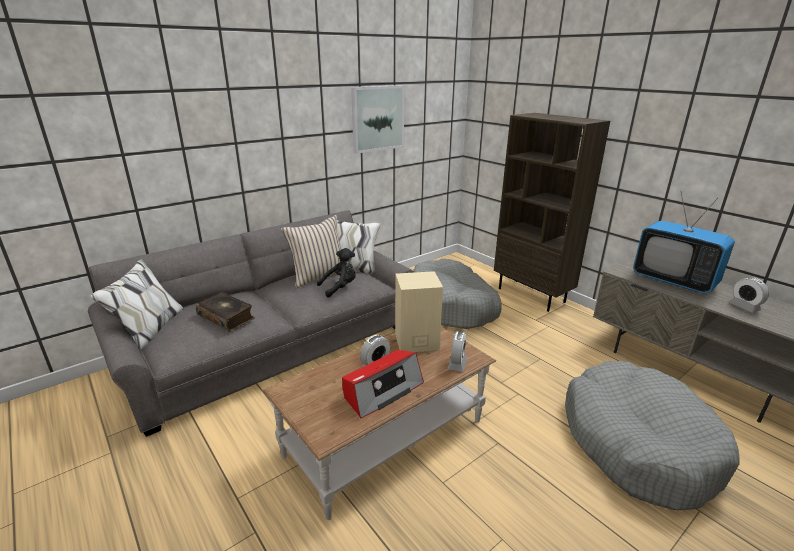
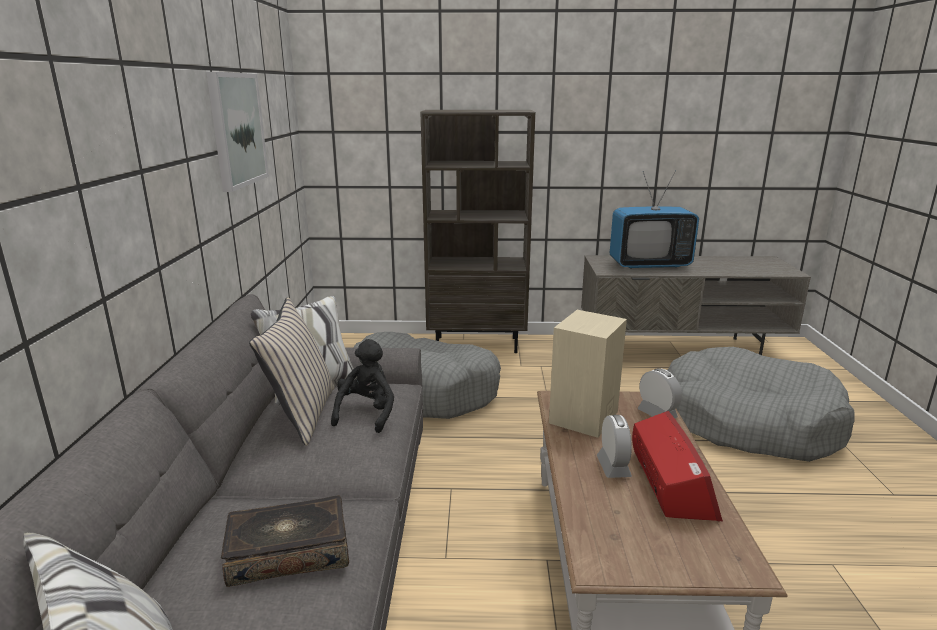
camera: 50 degrees left, 5 degrees down
alarm clock [730,277,769,313] -> none

